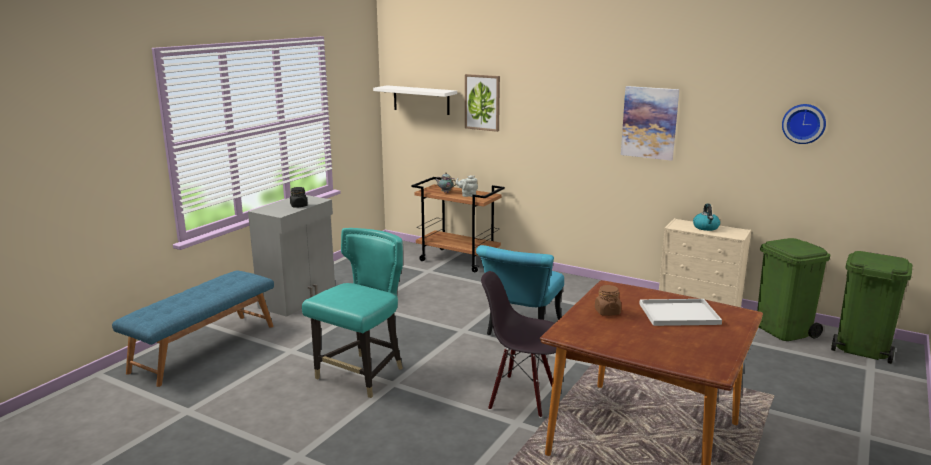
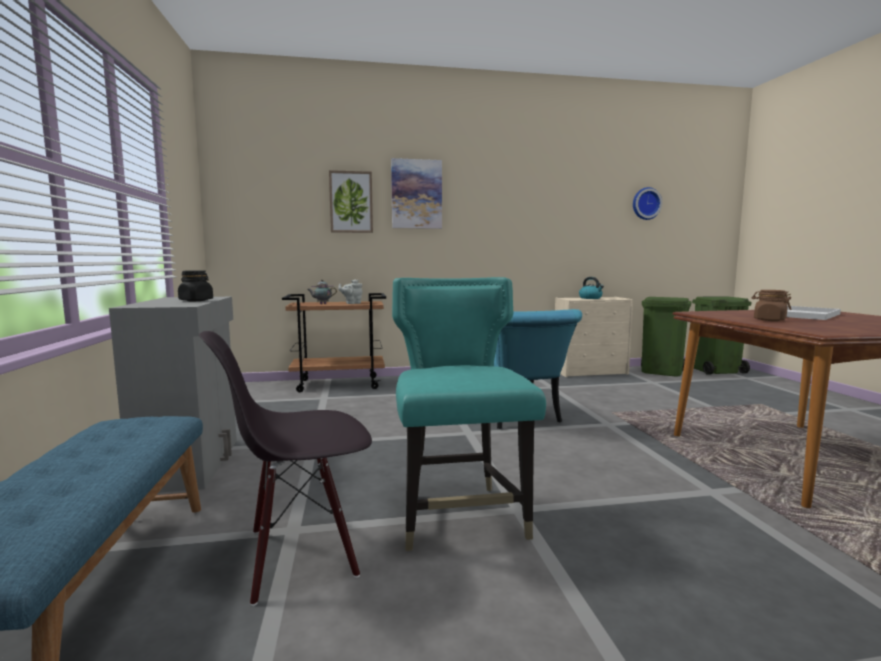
camera: 40 degrees left, 10 degrees down
white shelf [373,85,457,115] -> none
black chair [481,271,556,418] -> black chair moved to [199,331,372,606]
picture [621,86,679,161] -> picture moved to [391,158,442,229]

